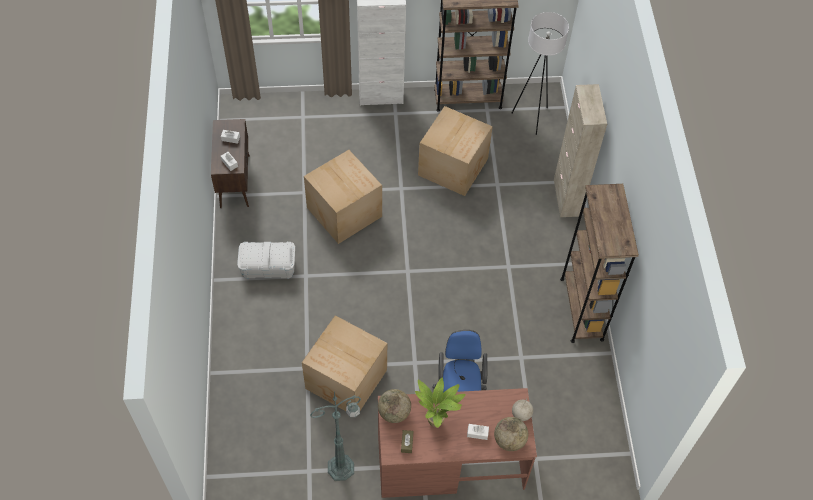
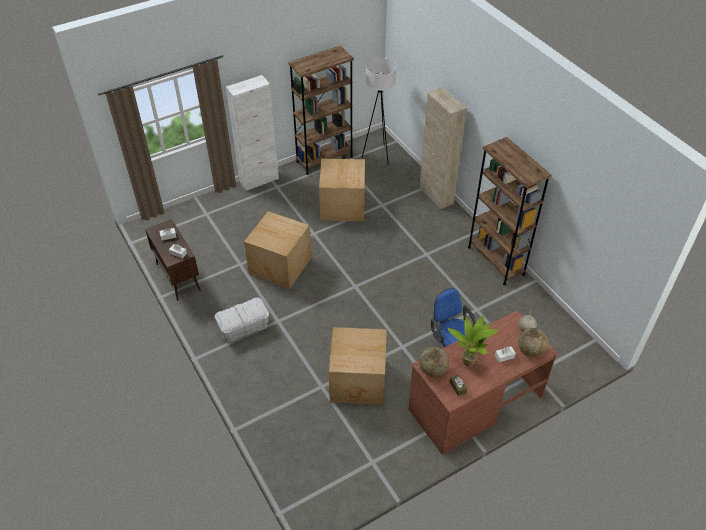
camera: 25 degrees left, 10 degrees down
green floor lamp [310,391,361,481] -> none

